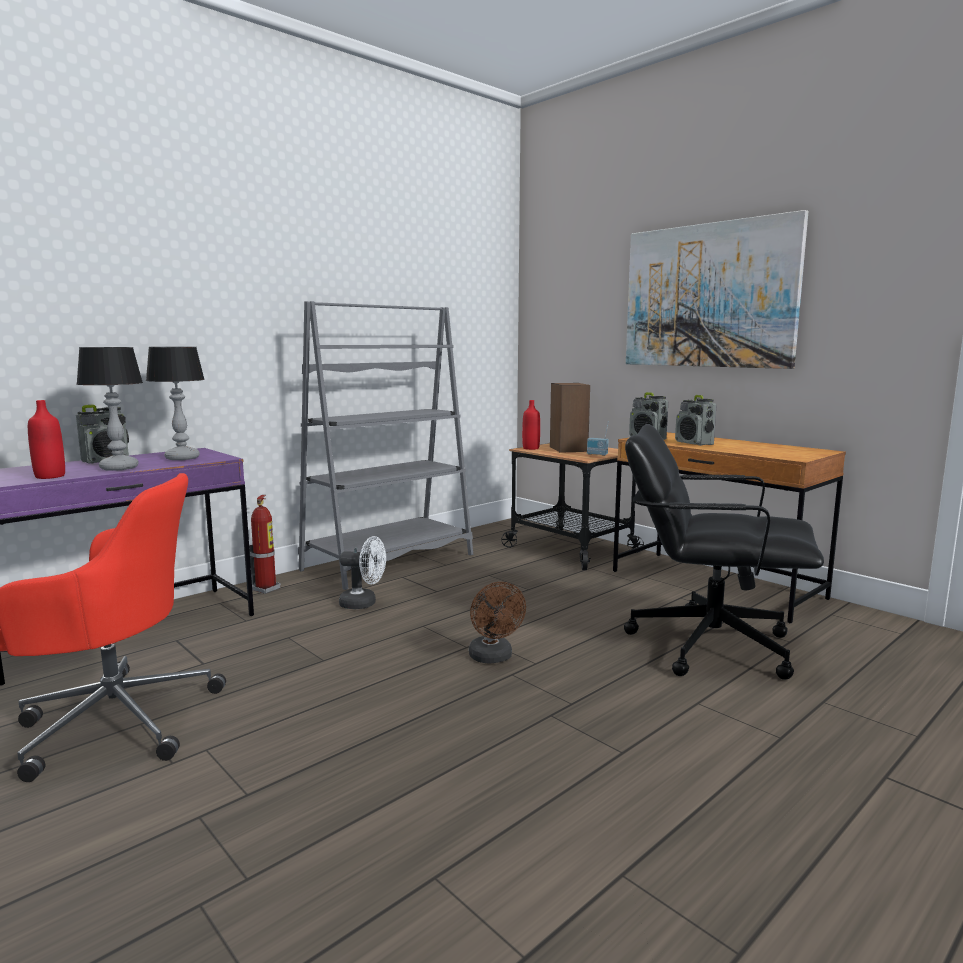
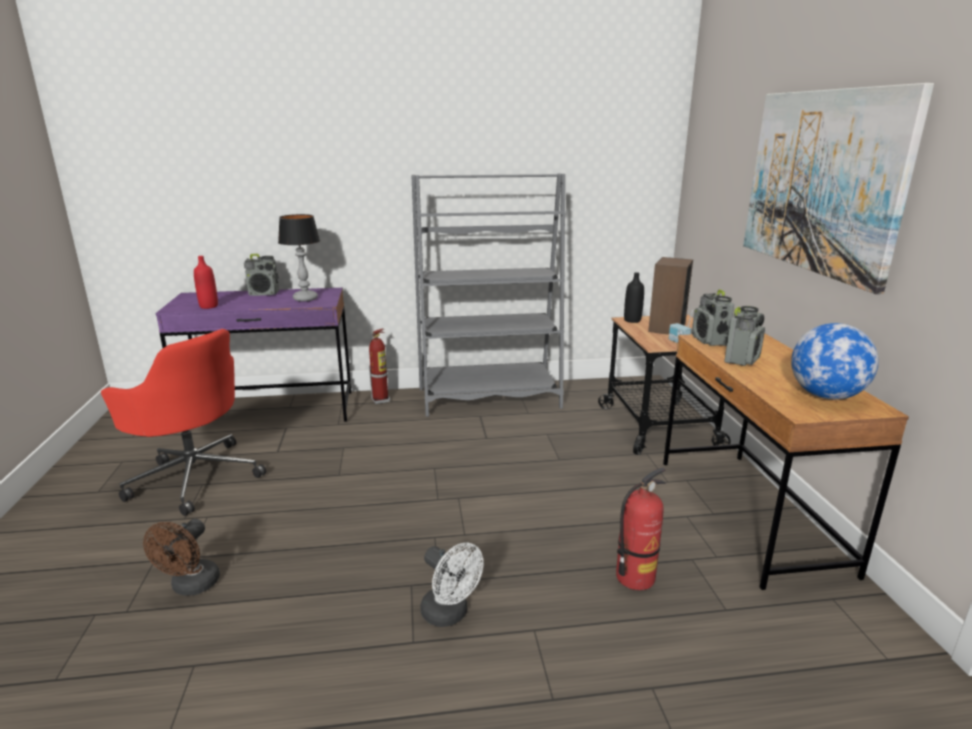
camera: 35 degrees right, 10 degrees up
table lamp [77,347,143,471] -> none
white fan [339,536,386,609] -> white fan moved to [420,543,484,627]
brown fan [469,582,526,664] -> brown fan moved to [143,519,220,596]
red bottle [522,400,540,450] -> black bottle [624,272,644,323]
black office chair [624,424,824,680] -> fire extinguisher [616,467,666,590]
radio [675,395,717,446] -> radio turned 150 degrees counterclockwise [724,306,765,366]
none -> globe [791,323,879,400]

